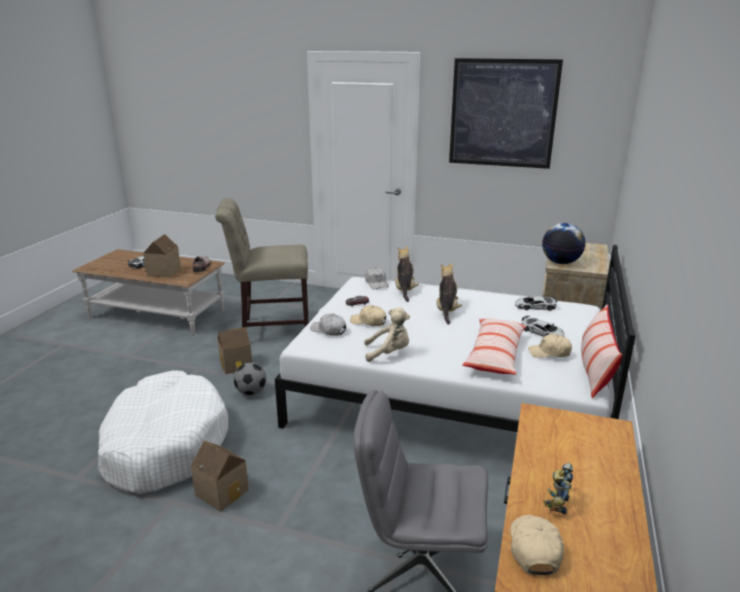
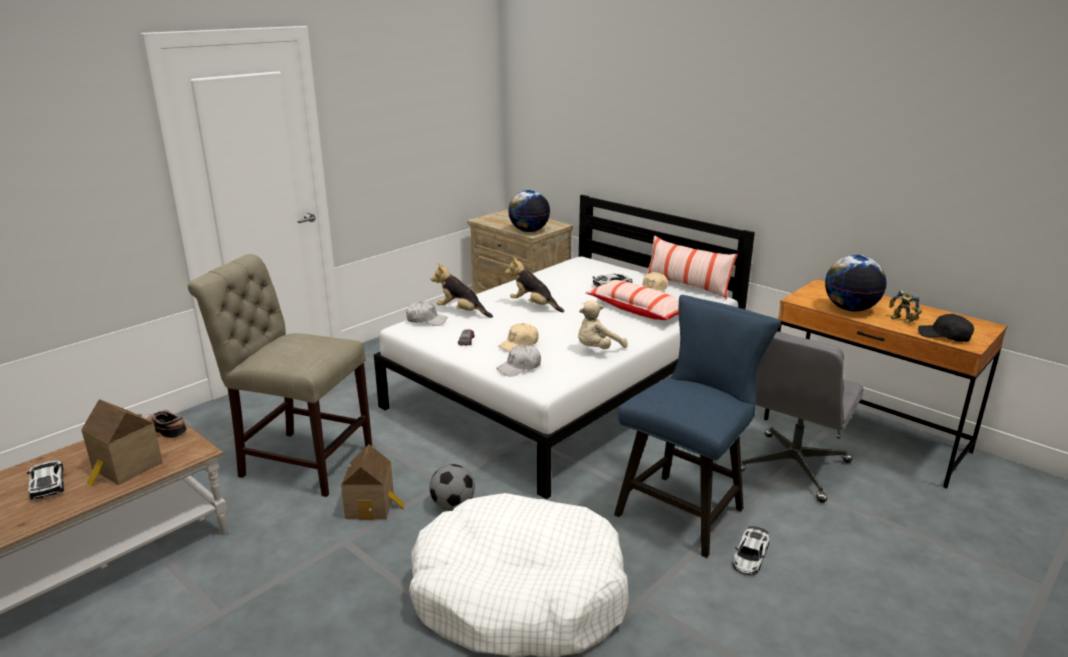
camera: 65 degrees left, 0 degrees up
toy house [191,441,249,511] -> none
beige chair [215,198,309,329] -> beige chair turned 90 degrees clockwise [188,254,372,497]
beige plush toy [364,307,410,362] -> beige plush toy turned 150 degrees counterclockwise [578,300,628,349]
picture [449,58,563,169] -> none
beige cap [510,515,564,575] -> black cap [918,314,974,342]
toy car [515,296,557,311] -> toy car moved to [733,526,770,575]
none -> blue chair [614,295,781,558]
none -> globe [825,255,887,312]

